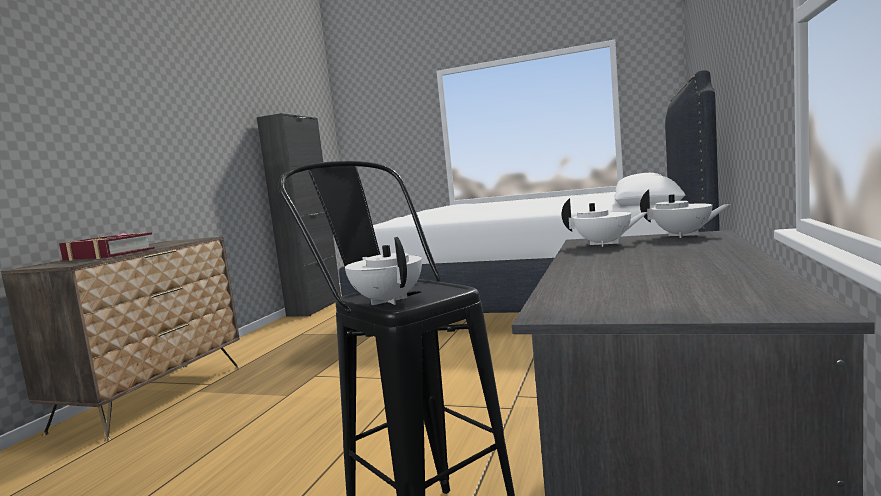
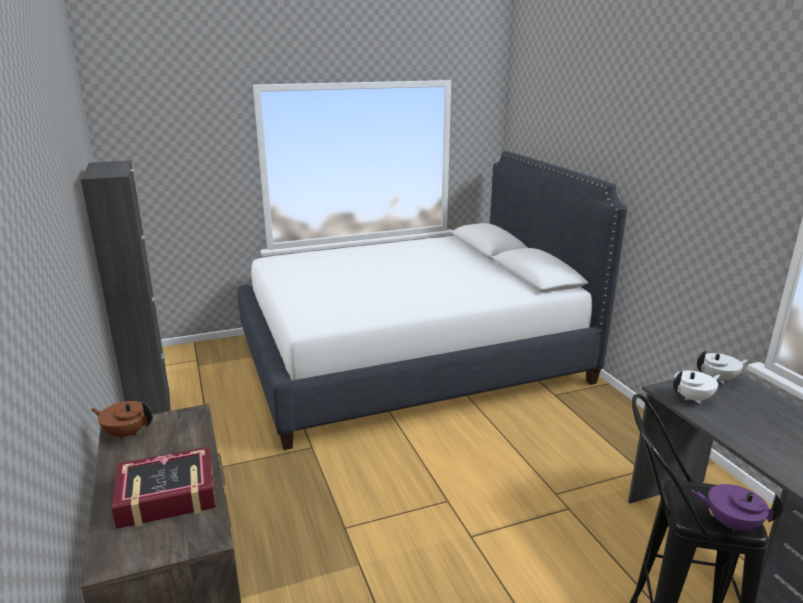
camera: 40 degrees left, 15 degrees up
white teapot [345,237,422,305] -> purple teapot [692,484,783,533]
none -> brown teapot [91,401,153,440]

